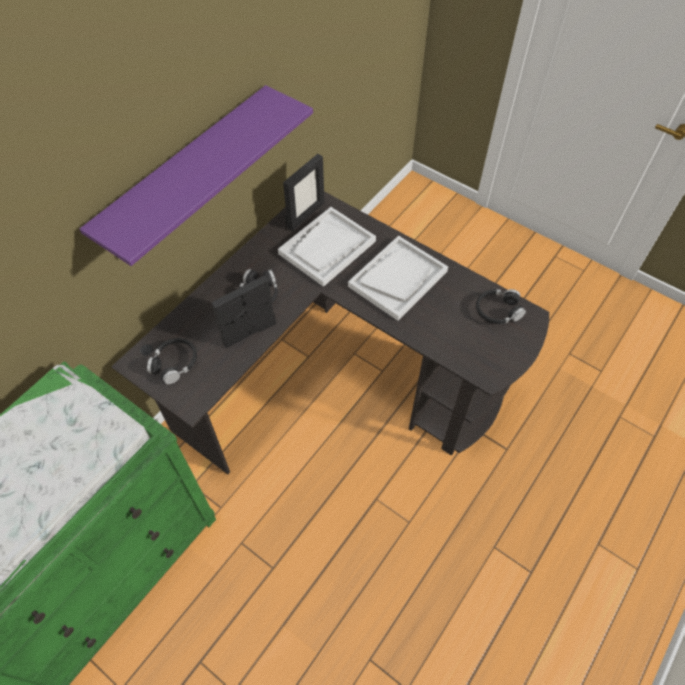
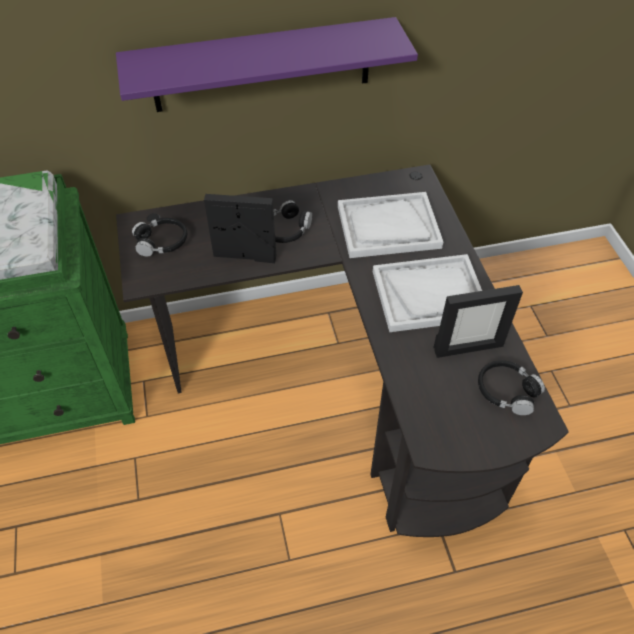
camera: 40 degrees right, 5 degrees down
picture frame [283,154,324,231] -> picture frame moved to [433,285,523,358]

